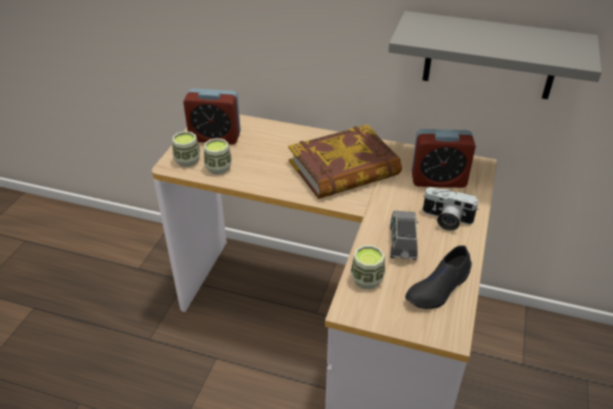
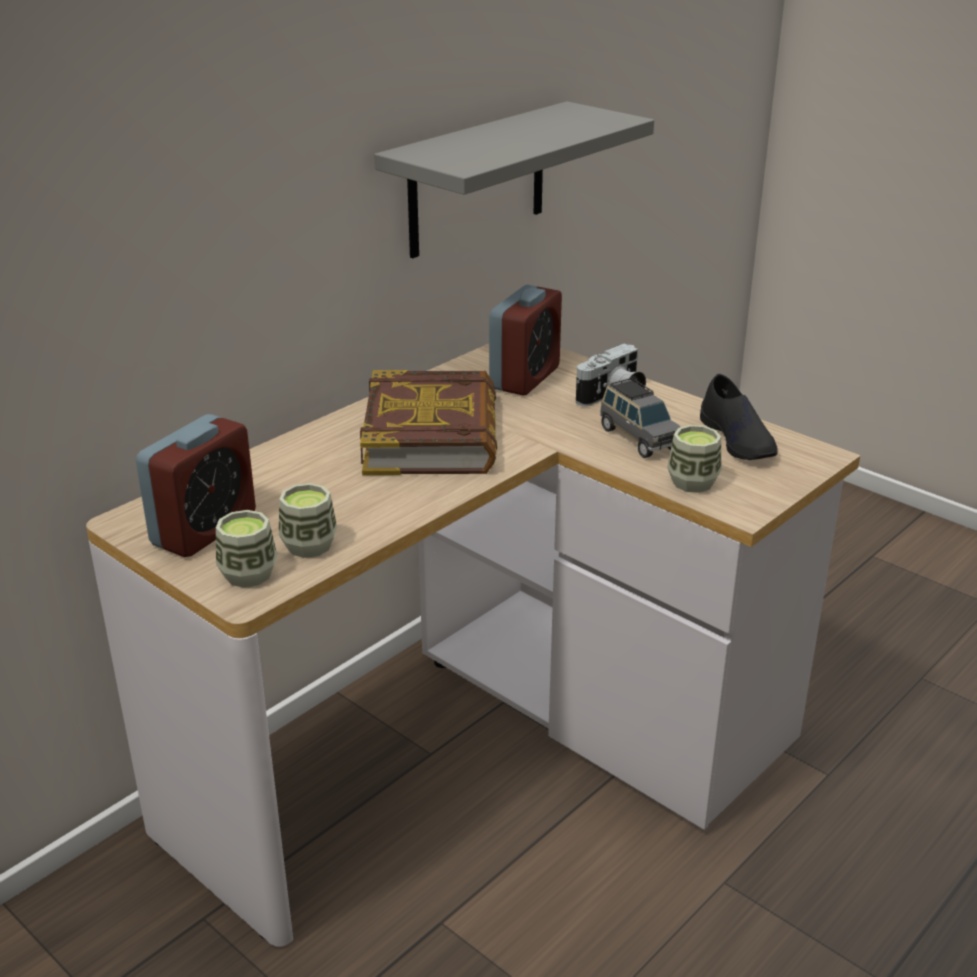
camera: 65 degrees left, 10 degrees down
grey toy car [390,211,419,260] -> grey toy car turned 150 degrees counterclockwise [600,378,680,458]

